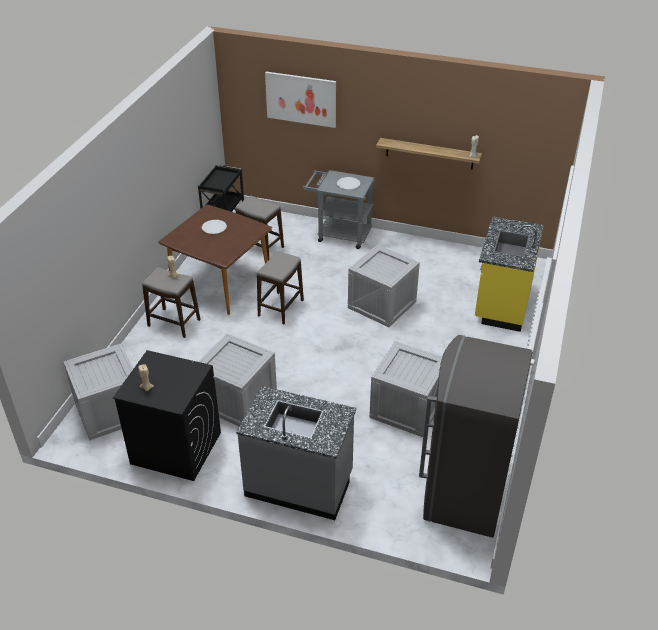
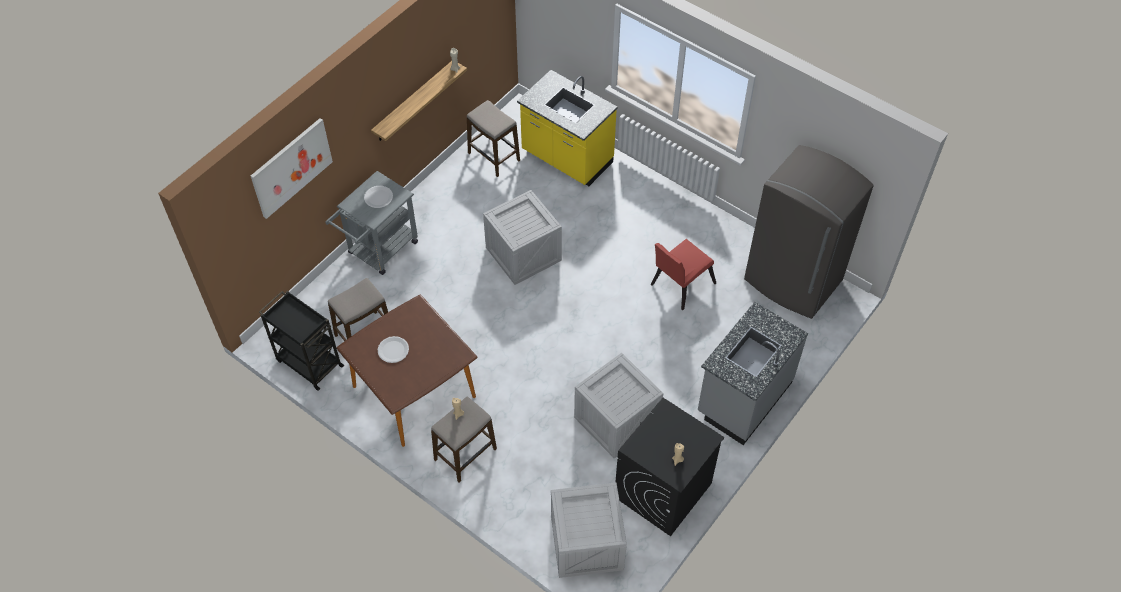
camera: 70 degrees left, 15 degrees up
stool [257,251,304,324] -> stool moved to [467,100,520,177]
crate [369,341,442,437] -> red chair [651,239,716,310]

